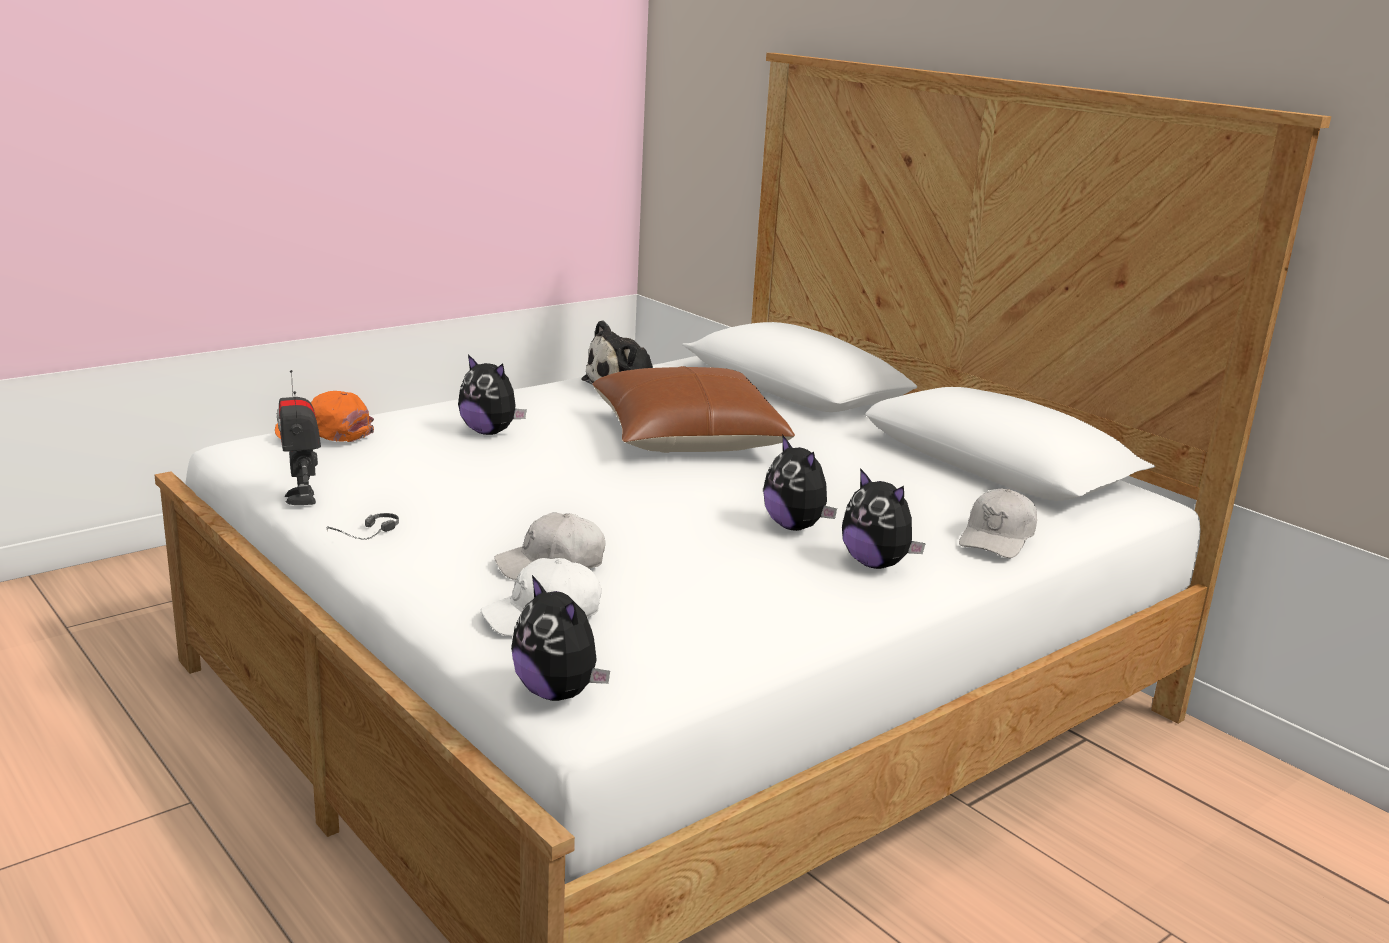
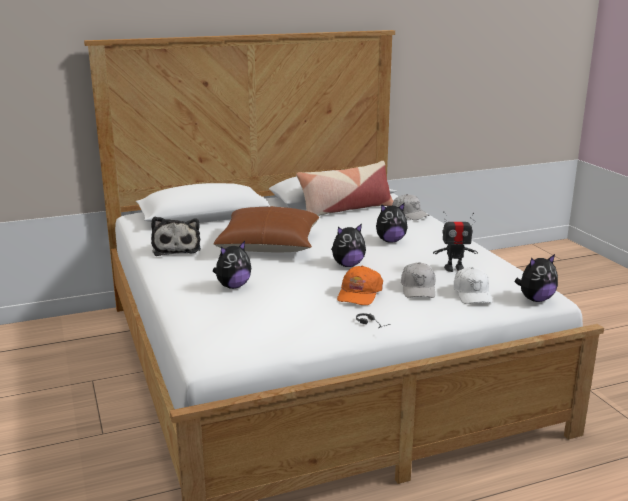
camera: 70 degrees left, 0 degrees up
orange cap [275,391,374,442] -> orange cap moved to [337,265,383,305]
toy robot [277,370,321,505] -> toy robot moved to [433,211,478,272]
plush toy [842,468,926,569] -> plush toy moved to [331,224,366,267]
none -> pillow [296,161,393,216]

